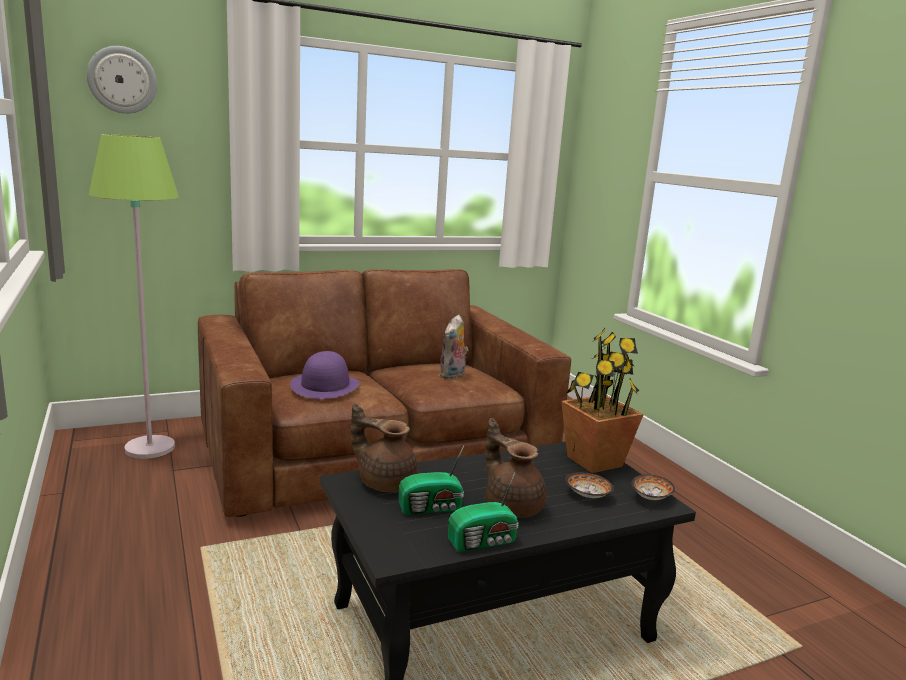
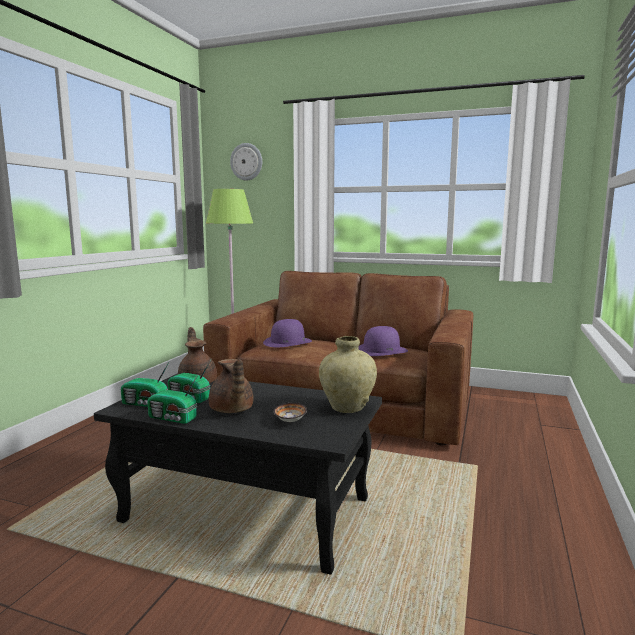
camera: 45 degrees right, 5 degrees down
plush toy [439,314,469,379] -> purple hat [358,326,408,356]
brown teapot [485,418,546,518] -> brown teapot turned 150 degrees clockwise [209,359,254,413]
potted plant [561,328,644,473] -> beige vase [319,336,377,413]
bowl [631,474,675,500] -> none
none -> radio [121,362,169,407]

